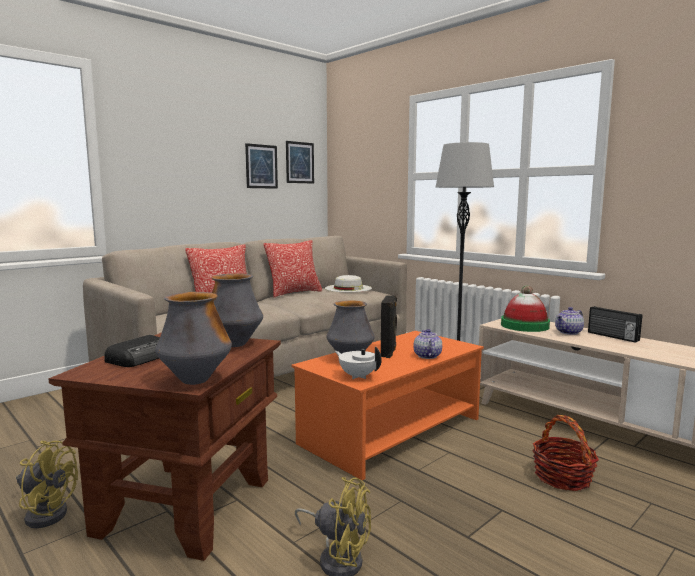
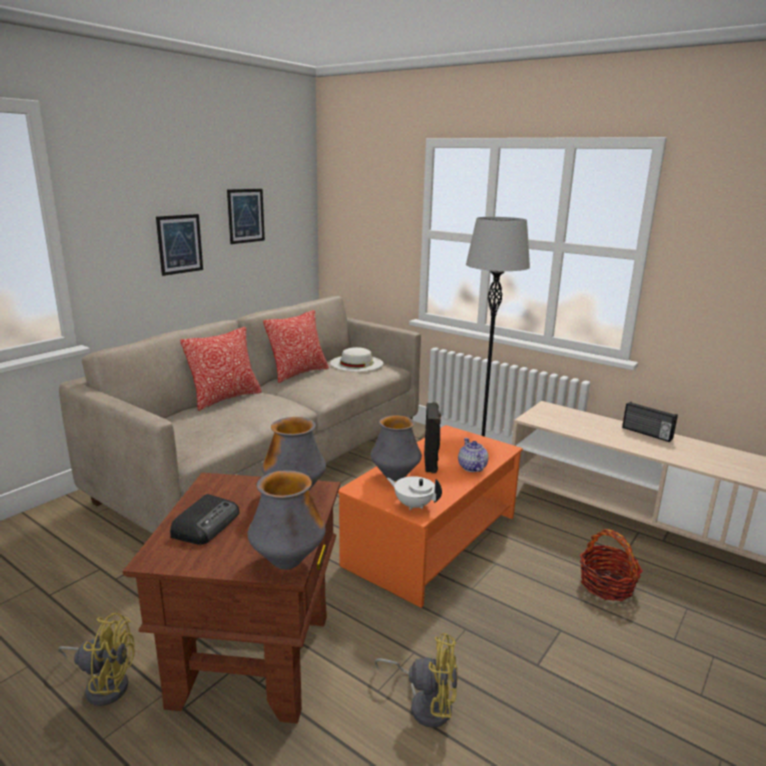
camera: 10 degrees left, 10 degrees up
picture [286,141,314,184] -> picture moved to [156,214,203,276]
hat [501,286,550,332] -> none
teapot [555,307,584,335] -> none

